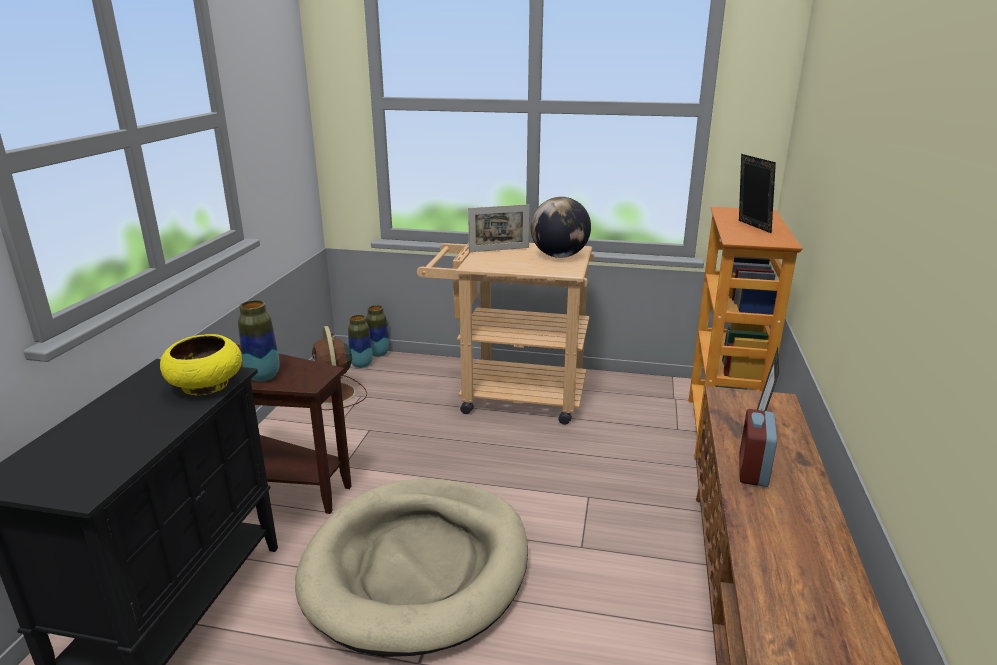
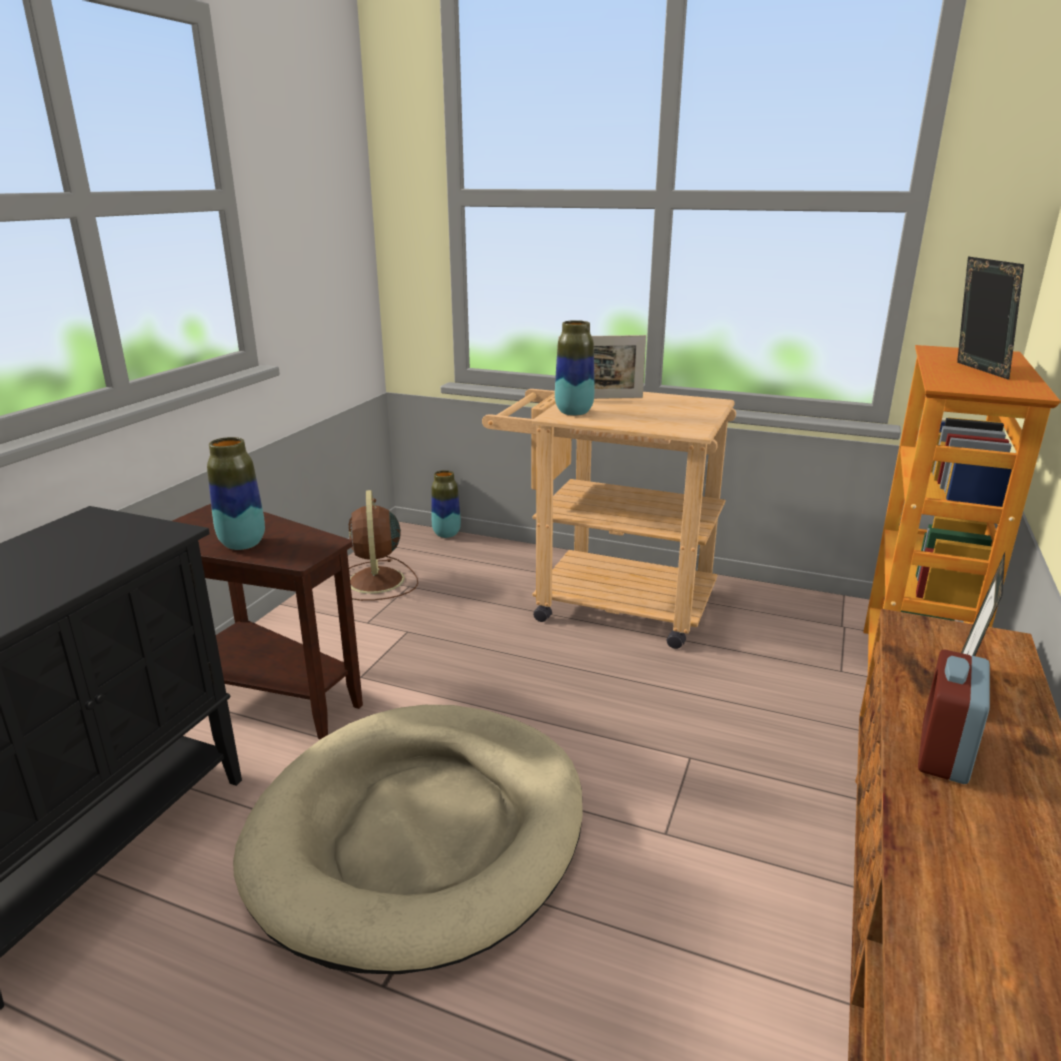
camera: 10 degrees right, 0 degrees up
yellow bowl [160,334,242,395] -> none
vase [348,315,373,368] -> vase moved to [555,320,595,416]
globe [531,197,591,258] -> none

